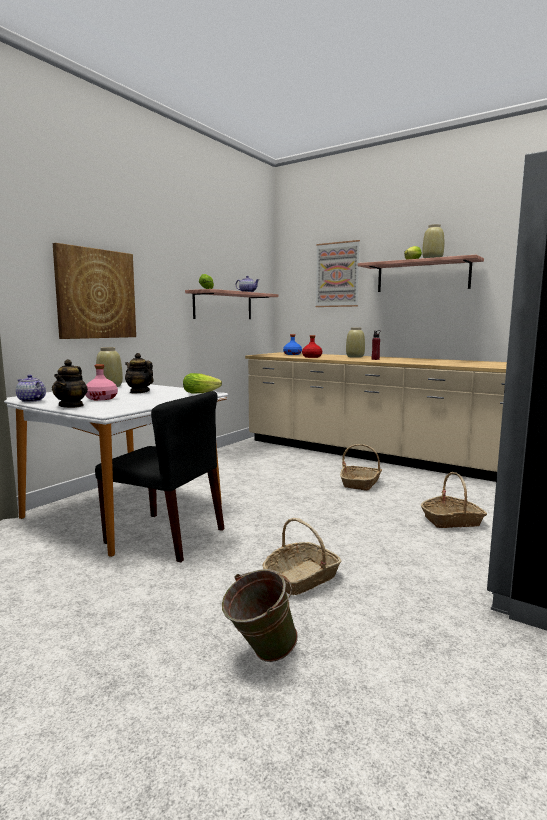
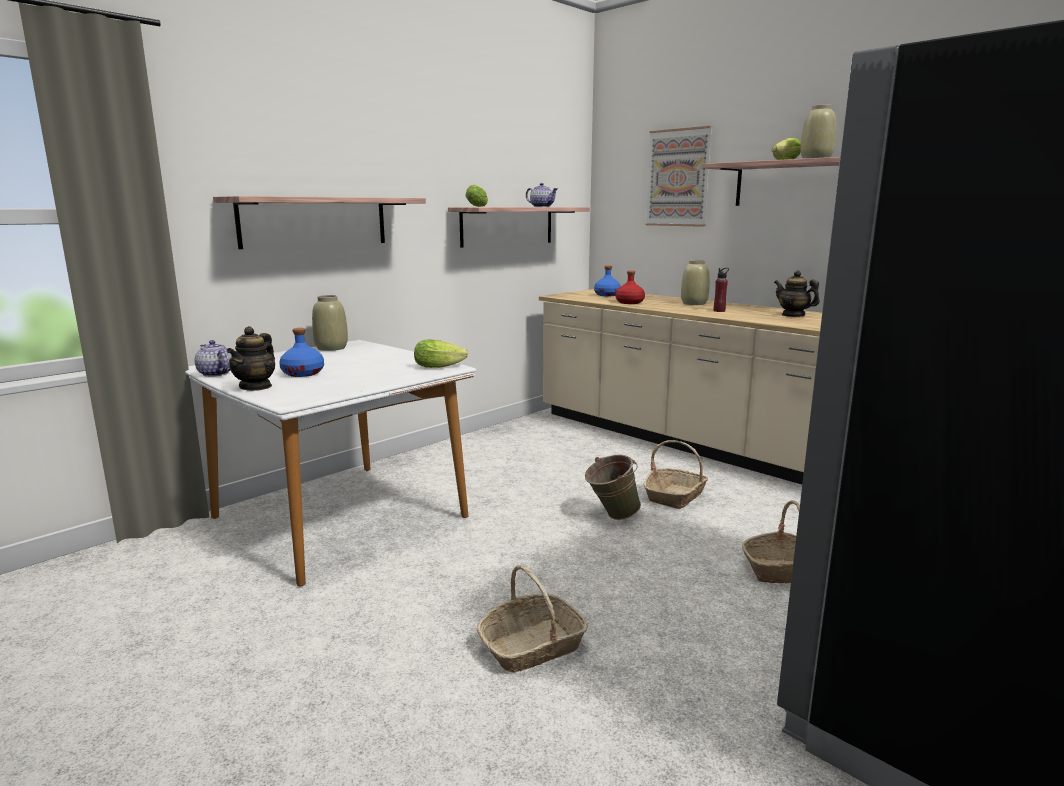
camera: 10 degrees right, 5 degrees up
picture [53,243,136,339] -> shelf [213,196,426,249]
pink bottle [85,364,118,400] -> blue bottle [279,328,324,377]
black chair [95,391,225,563] -> none
teapot [125,353,154,393] -> teapot moved to [774,270,820,317]
green bucket [222,569,298,662] -> green bucket moved to [585,455,641,520]

